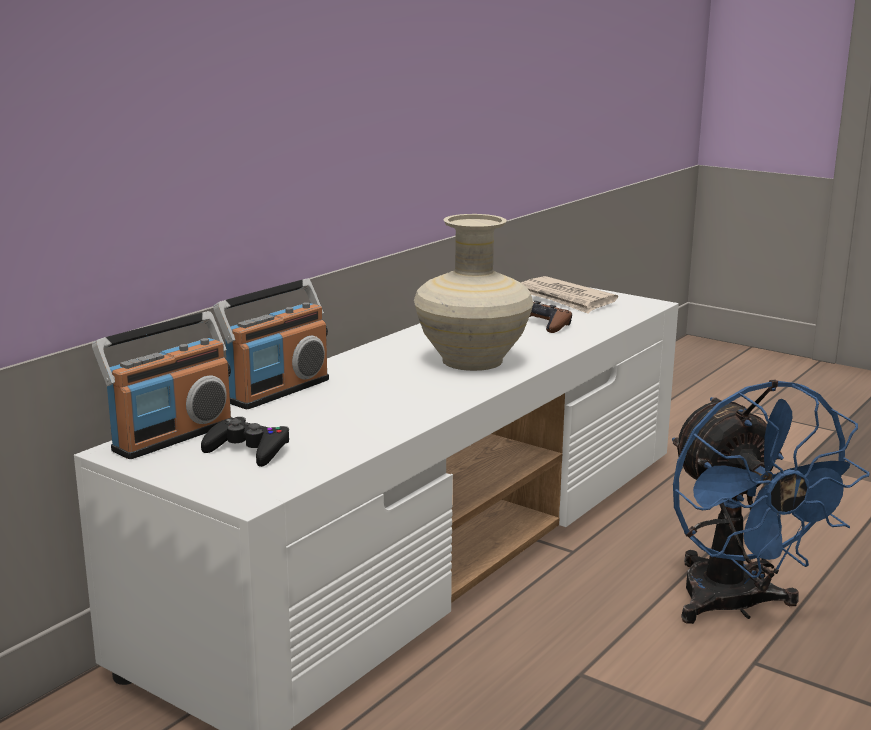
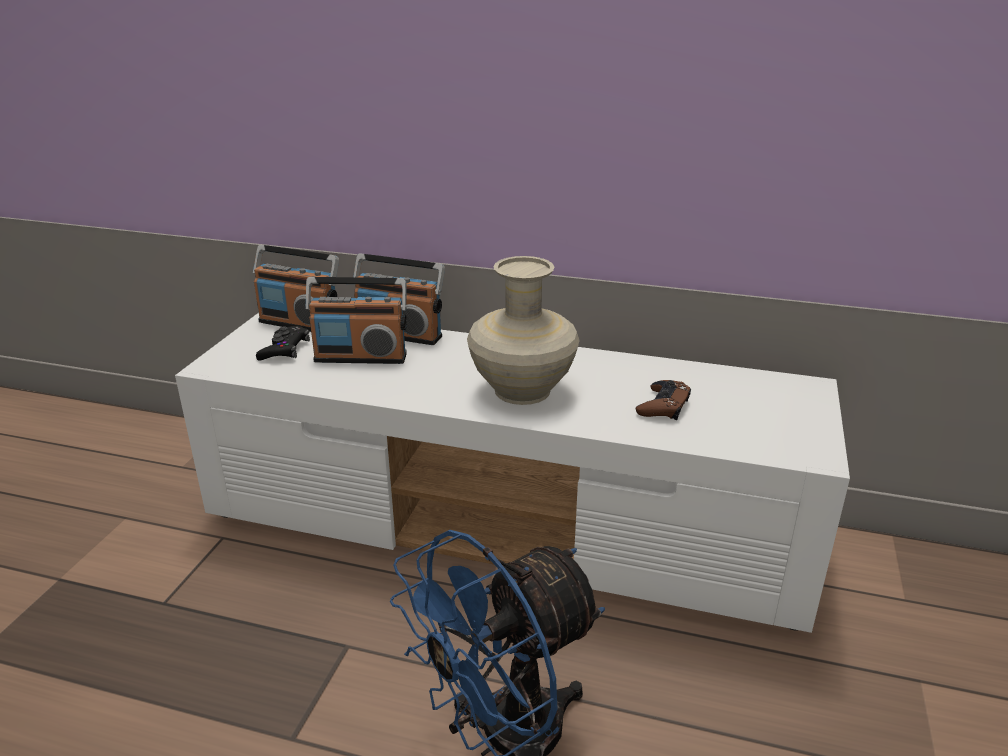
camera: 70 degrees right, 10 degrees up
newspaper [521,276,618,314] -> none
none -> radio [305,277,407,364]

